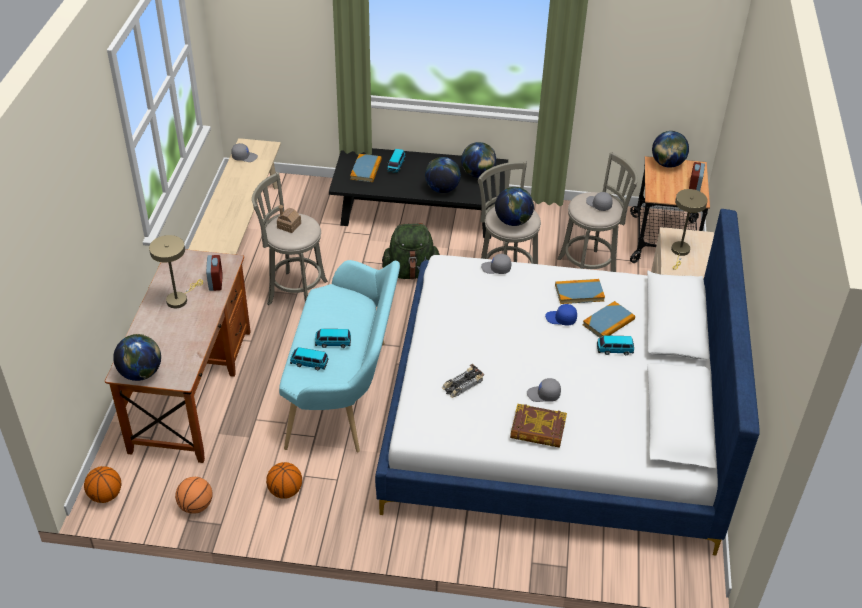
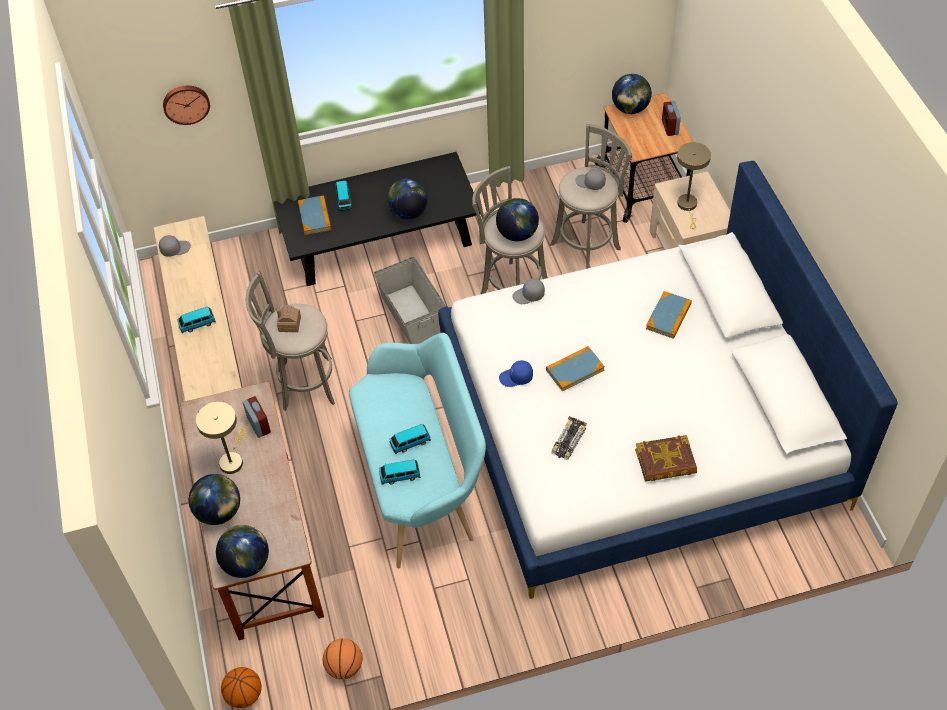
camera: 20 degrees left, 10 degrees up
basketball [266,462,302,499] -> none
green backpack [382,223,440,279] -> grey storage box [374,257,446,344]
globe [461,142,496,178] -> globe moved to [189,474,240,525]
grey cap [527,378,561,402] -> none
blue cap [545,304,577,326] -> blue cap moved to [499,360,533,387]
book [555,279,605,304] -> book moved to [546,346,605,391]
toy car [597,336,634,355] -> toy car moved to [178,307,216,333]
none -> wall clock [163,86,210,125]

